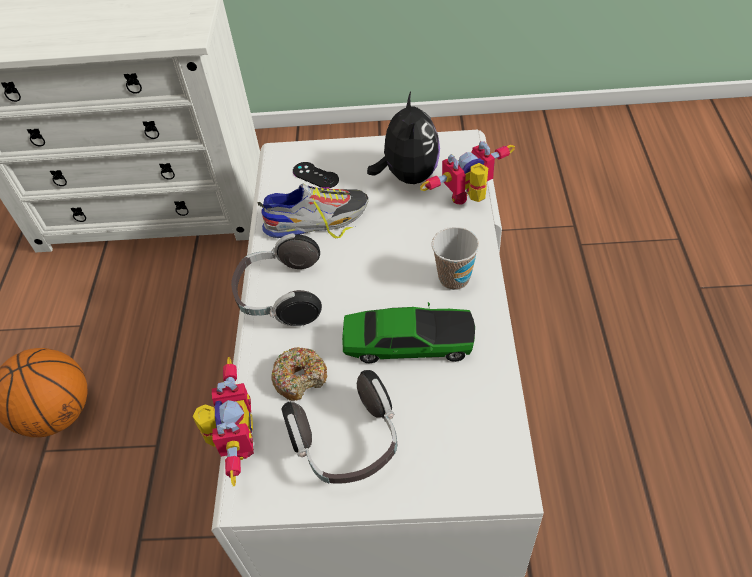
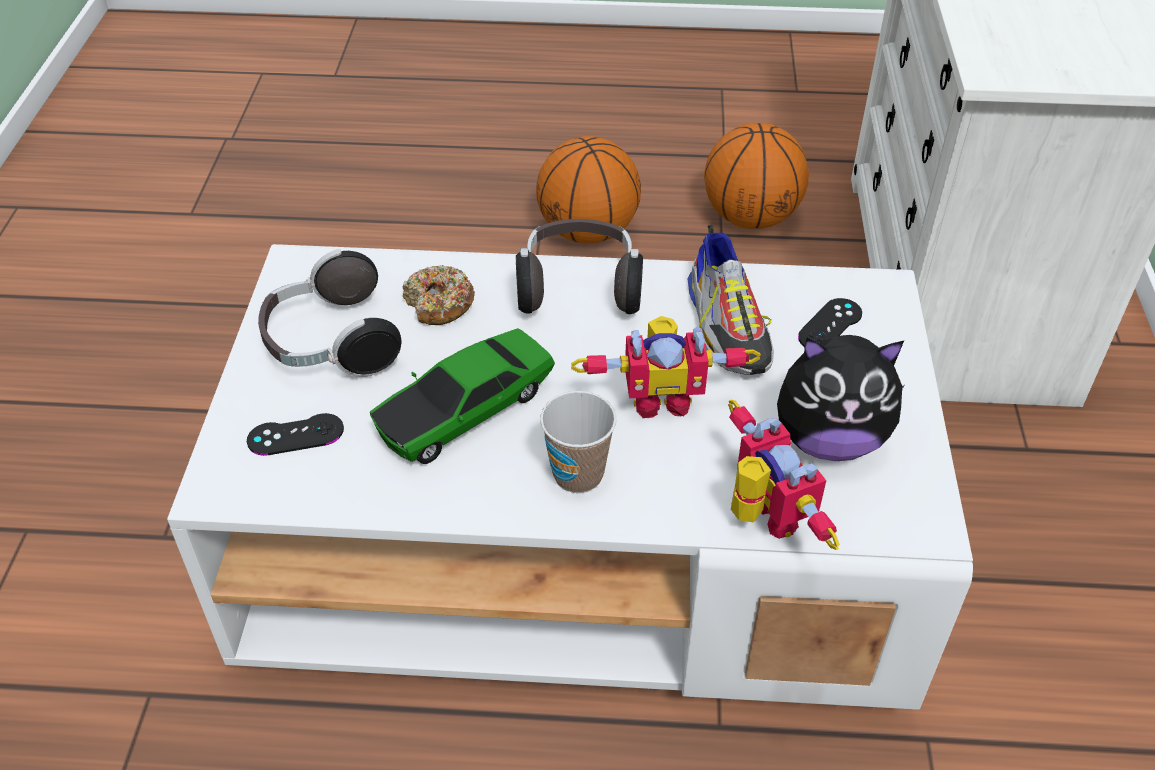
camera: 90 degrees right, 5 degrees down
toy robot [193,357,254,486] -> toy robot moved to [571,316,761,418]
toy car [342,302,475,363] -> toy car turned 45 degrees clockwise [370,328,555,464]
none -> black game controller [247,413,344,456]
none -> basketball [704,123,809,229]

